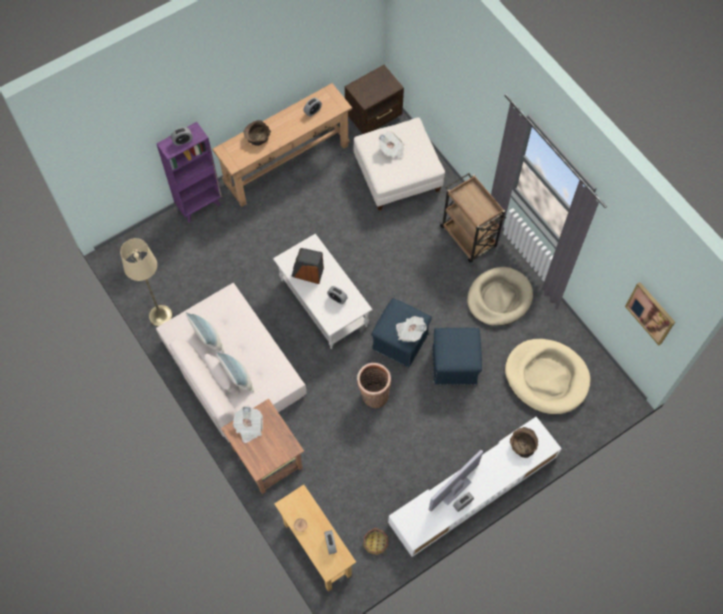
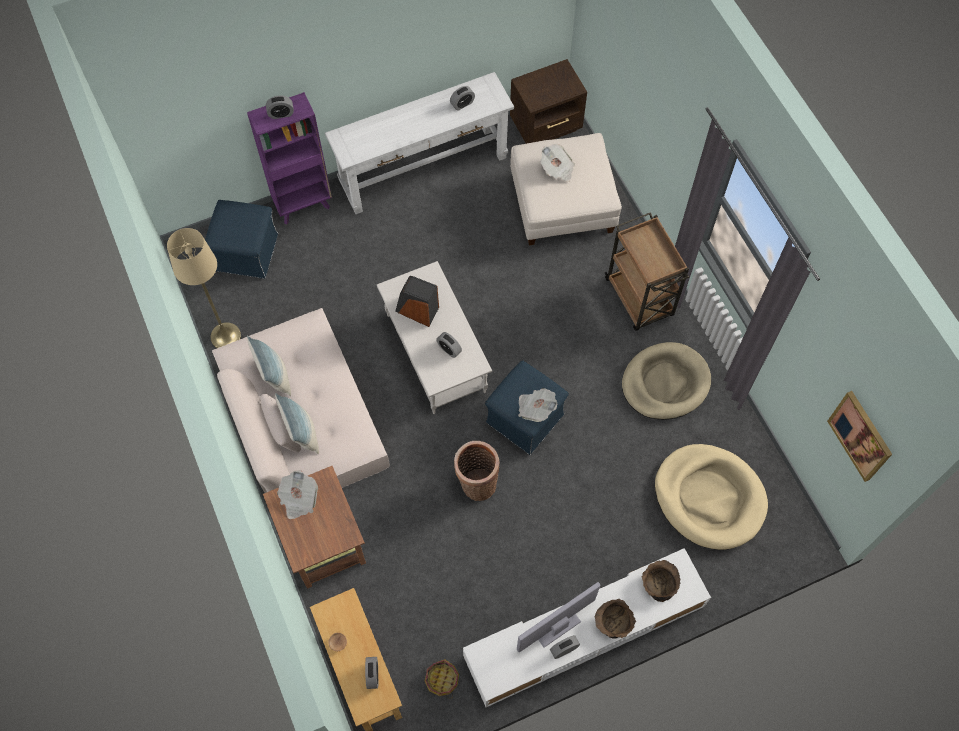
camera: 10 degrees right, 0 degrees up
brown console table [212,83,352,207] -> white console table [325,72,514,214]
brown bowl [243,120,271,146] -> brown bowl moved to [595,599,636,639]
blue ottoman [432,328,482,385] -> blue ottoman moved to [205,200,278,279]

